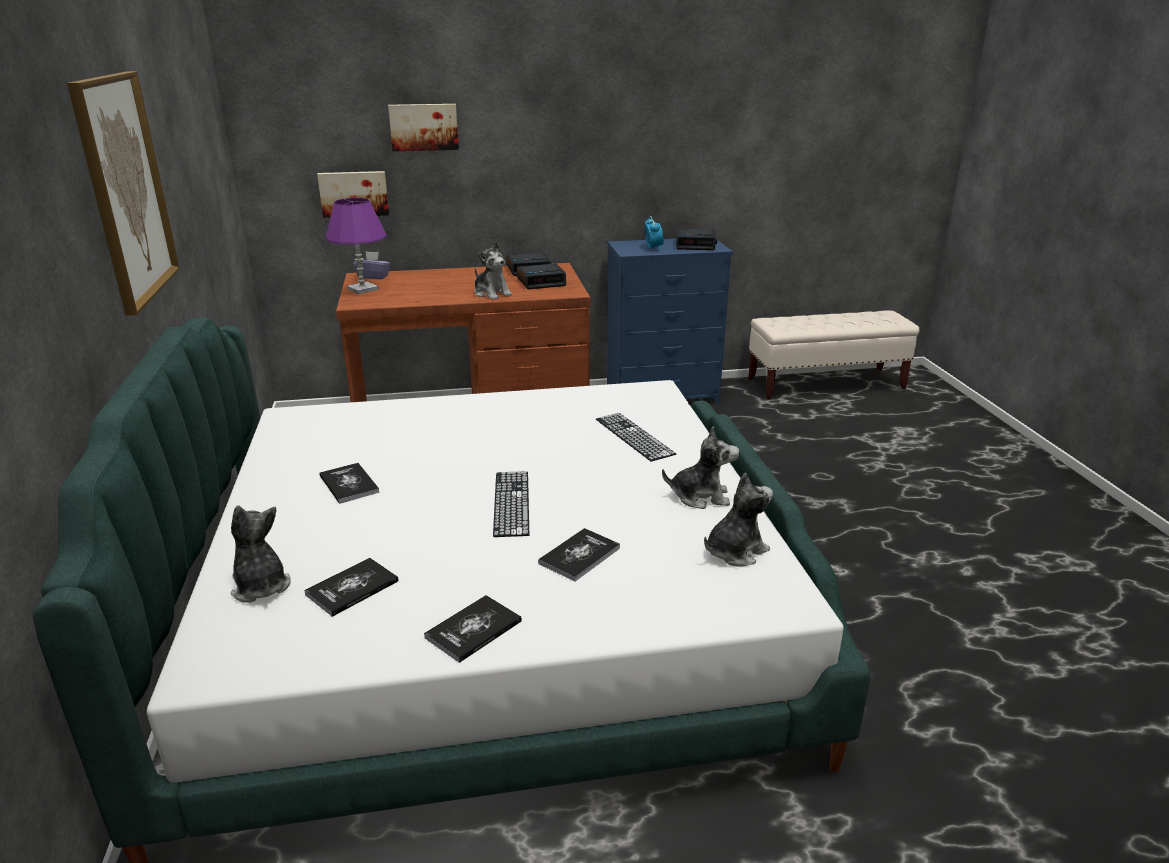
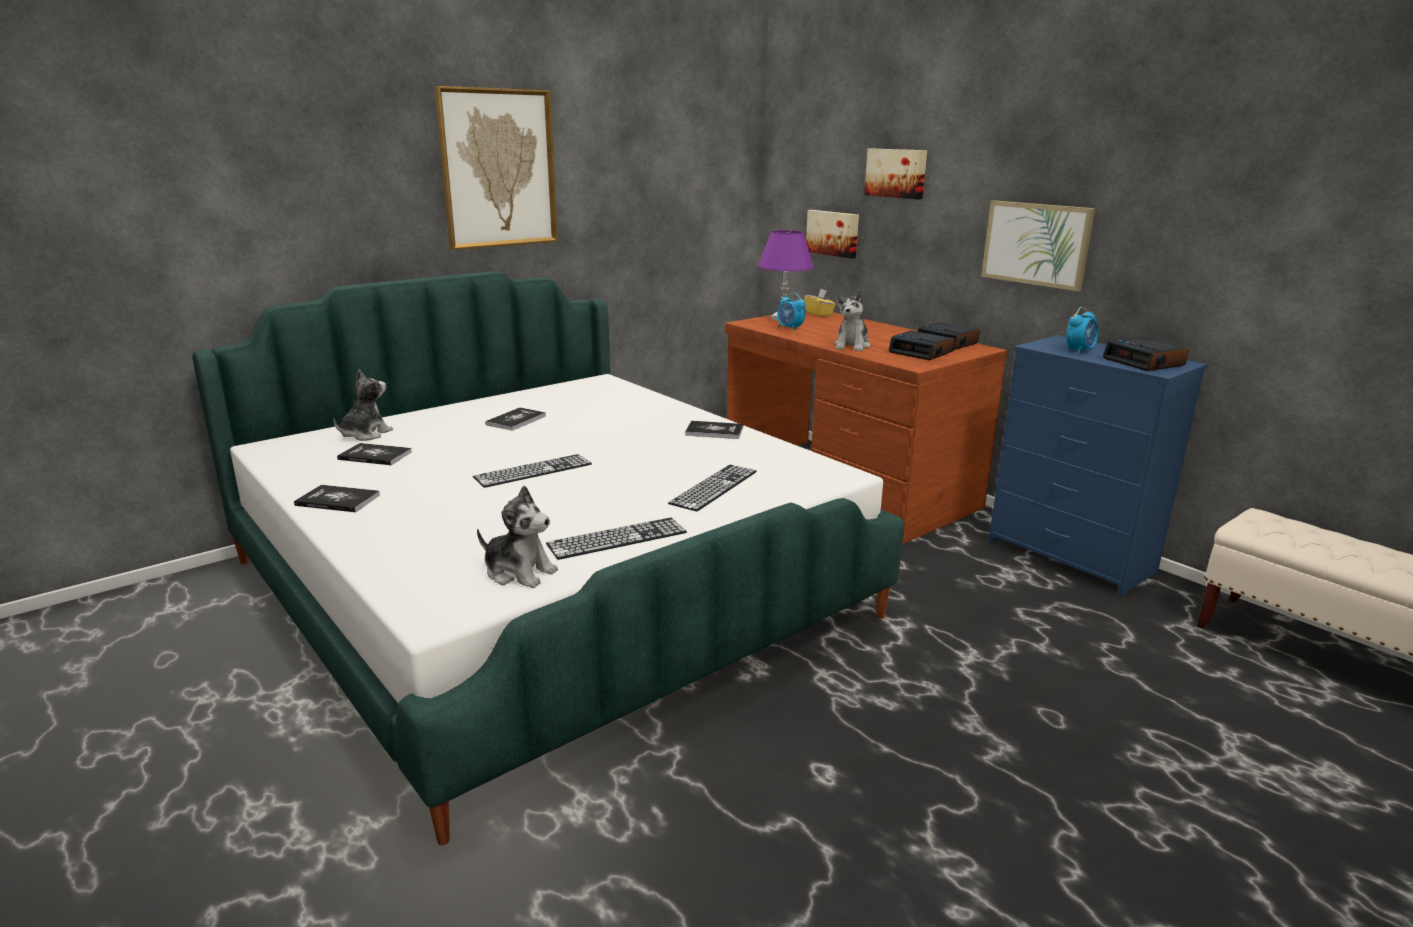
camera: 60 degrees right, 5 degrees down
purple tissue box [353,251,390,279] -> yellow tissue box [804,289,836,317]
book [538,528,620,582] -> book moved to [685,421,743,439]
plush toy [662,426,740,509] -> keyboard [546,518,687,560]
none -> alarm clock [777,293,806,331]
none -> picture [981,200,1095,291]

